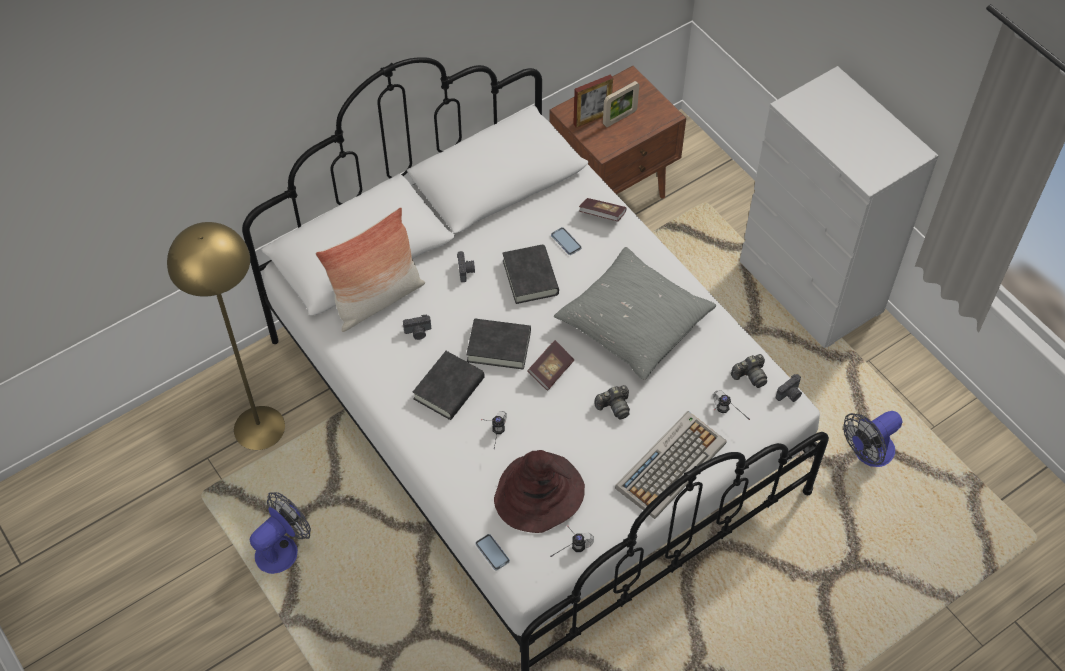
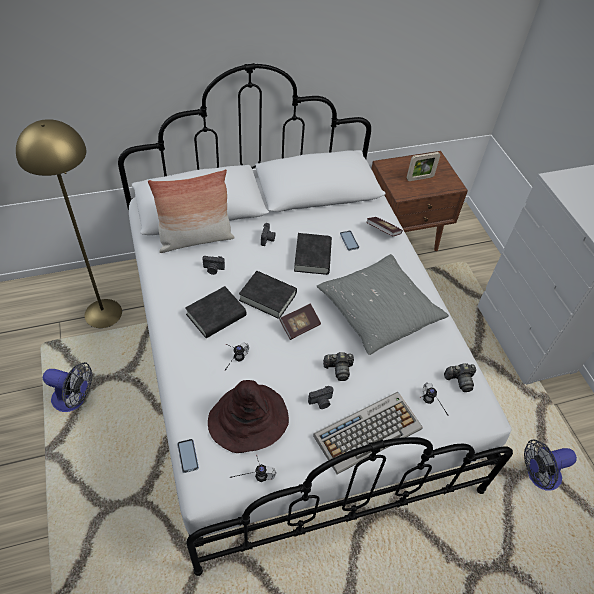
camera: 15 degrees right, 5 degrees down
fan [250,492,311,574] -> fan turned 45 degrees clockwise [43,362,92,412]
picture frame [573,75,613,128] -> none
camera [776,374,802,402] -> camera moved to [308,386,334,409]

